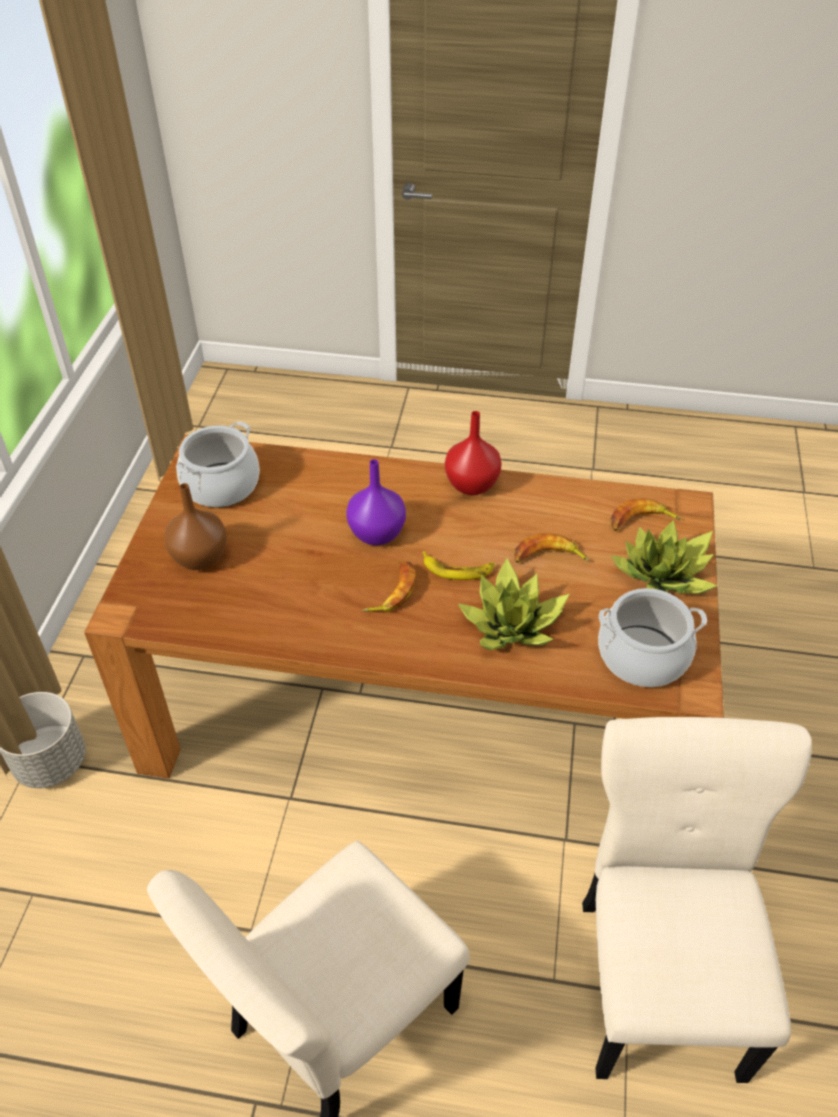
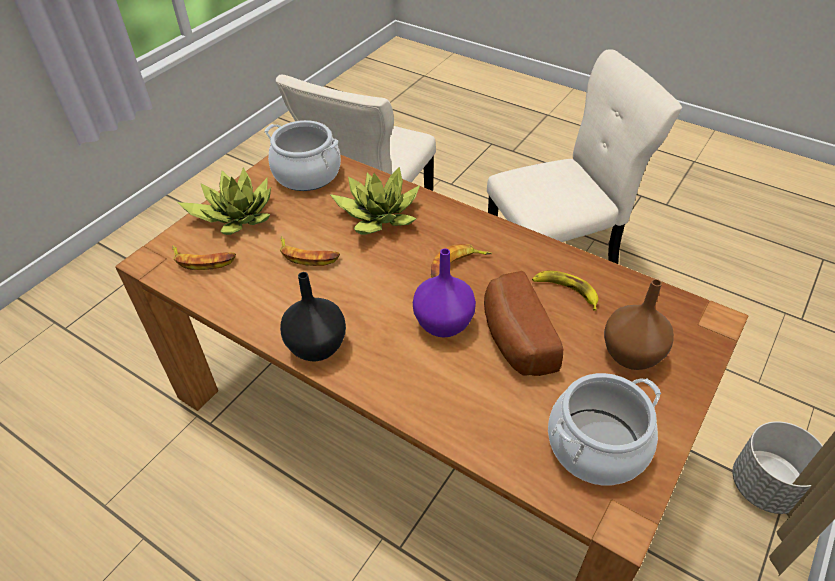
camera: 155 degrees left, 0 degrees up
banana [422,551,495,580] -> banana moved to [532,271,598,311]
red vase [445,411,502,495] -> black vase [280,272,346,361]
none -> bread [484,271,563,376]

